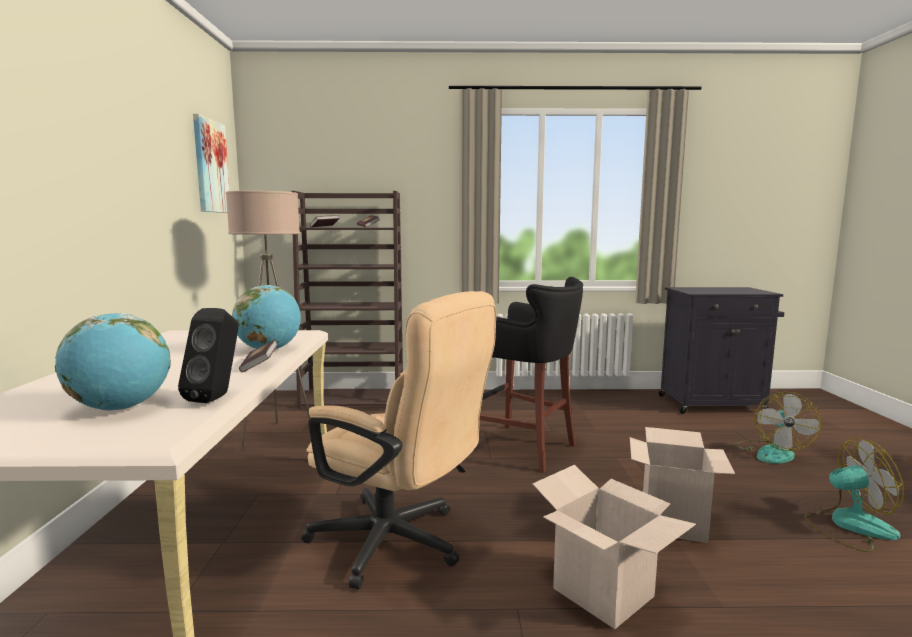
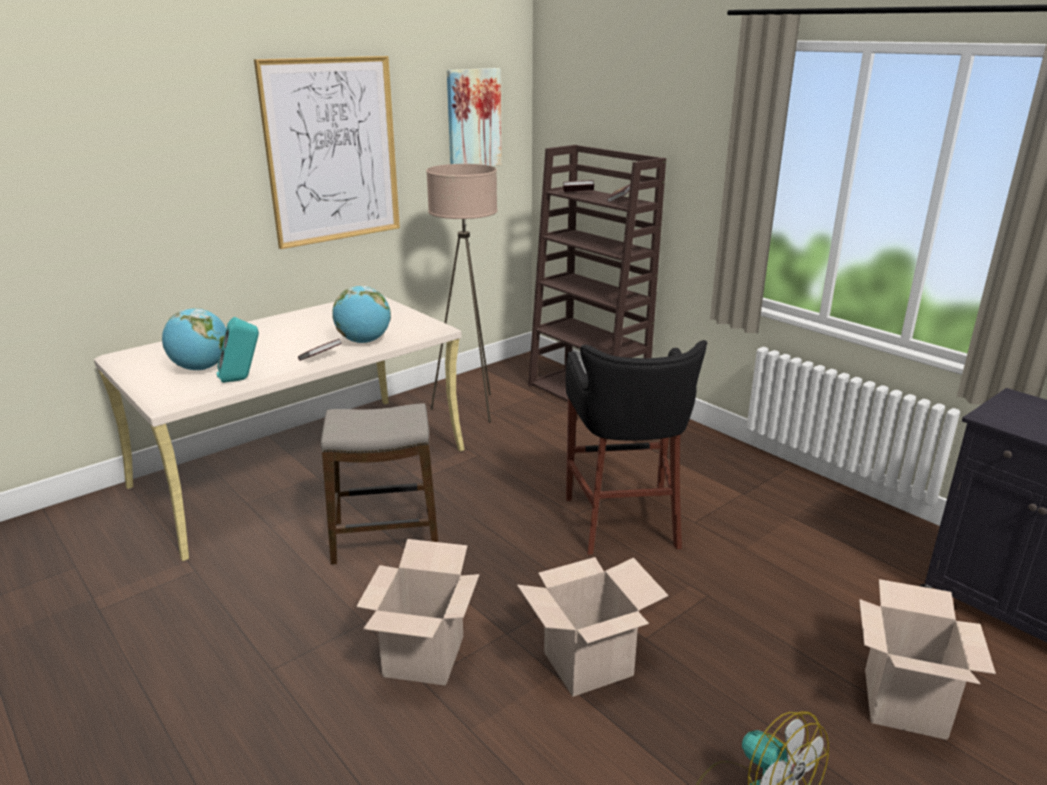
camera: 50 degrees right, 15 degrees up
black speaker [178,308,239,403] -> turquoise speaker [216,317,259,383]
beige office chair [301,291,496,589] -> stool [321,403,438,565]
fan [734,392,821,464] -> cardboard box [859,579,996,740]
none -> picture [254,56,400,249]

